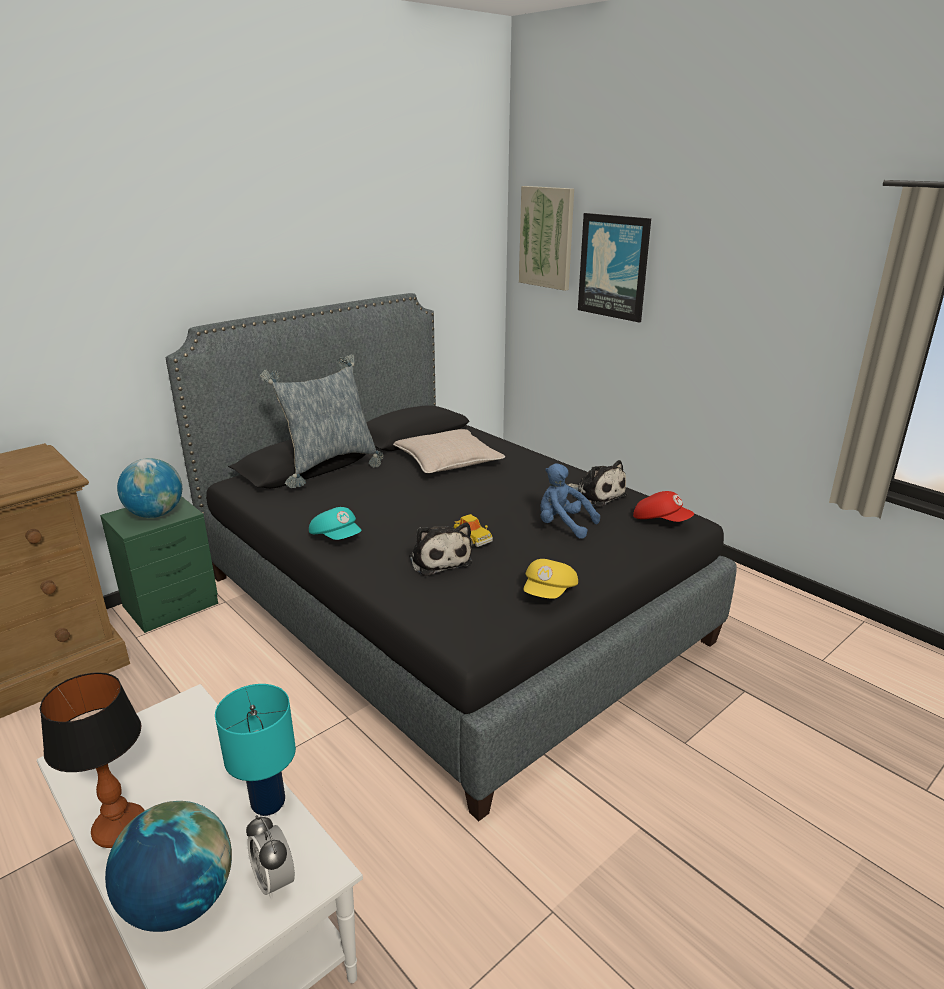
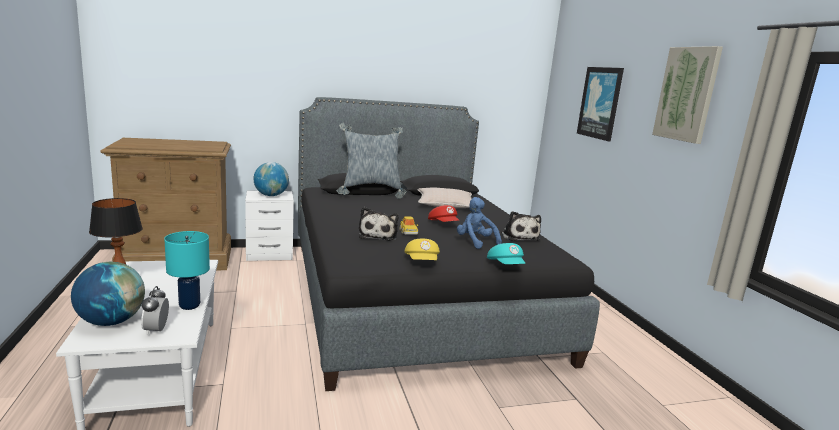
camera: 25 degrees right, 10 degrees down
green nightstand [100,496,218,633] -> white nightstand [245,191,294,261]
turquoise cap [309,507,362,540] -> turquoise cap moved to [487,243,526,264]
picture [519,186,574,291] -> picture moved to [652,46,723,144]
yellow cap [523,559,578,599] -> yellow cap turned 60 degrees counterclockwise [404,239,440,260]
red cap [633,491,694,522] -> red cap moved to [428,205,460,222]

